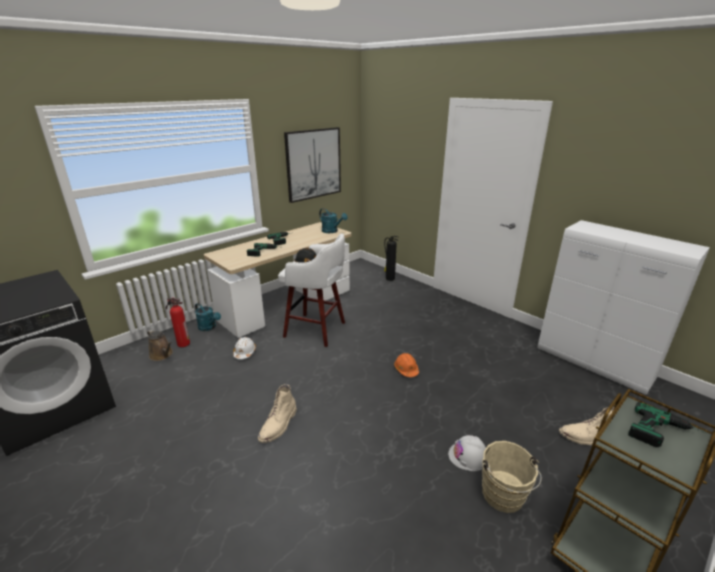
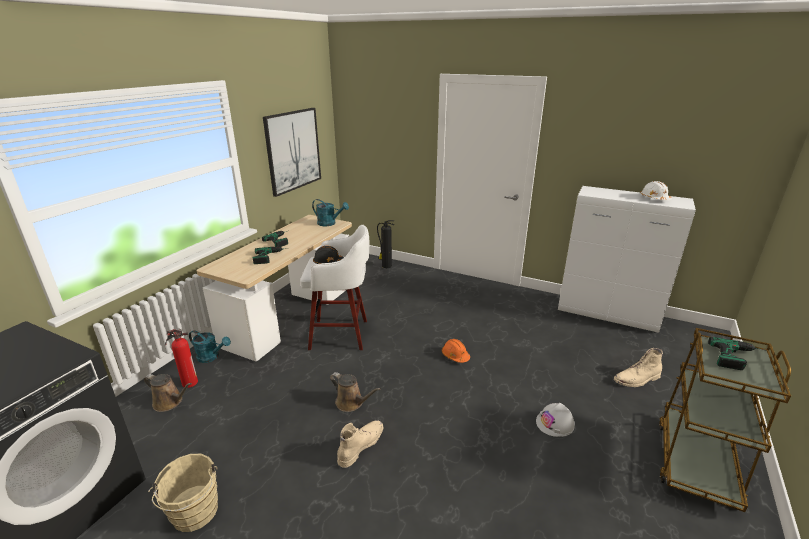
camera: 20 degrees left, 0 degrees up
white hard hat [233,337,256,359] -> white hard hat moved to [640,181,672,201]
beige boot [258,384,297,443] -> beige boot turned 150 degrees counterclockwise [337,421,383,468]
beige bucket [482,441,541,513] -> beige bucket moved to [148,454,218,532]
none -> brown watering can [330,372,381,412]

